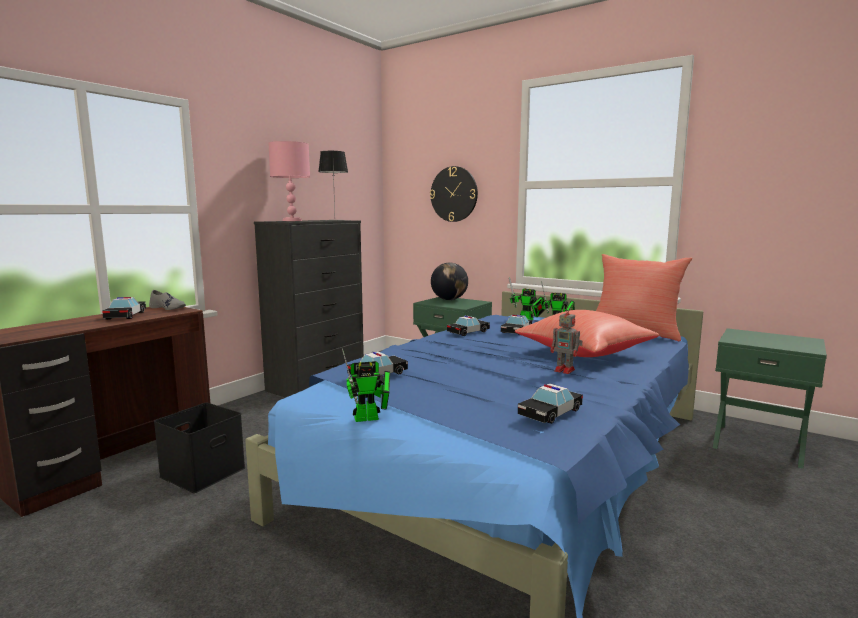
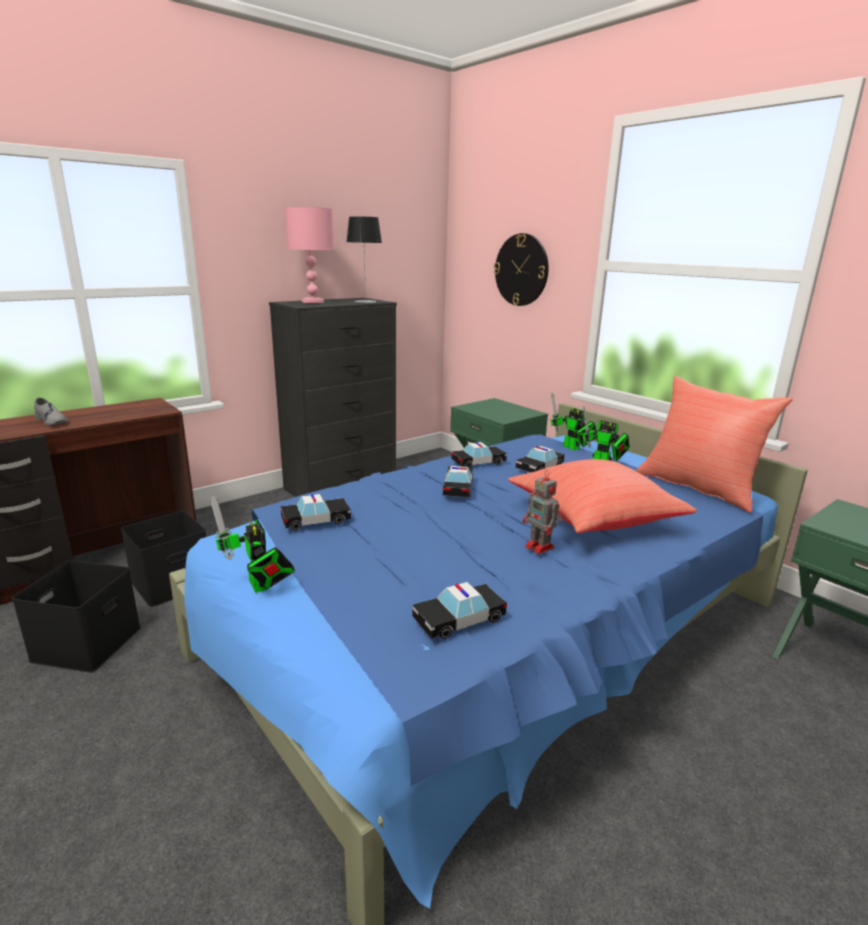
camera: 15 degrees right, 10 degrees up
toy car [102,297,146,320] -> toy car moved to [443,466,473,497]
grey shoe [149,290,186,310] -> grey shoe moved to [34,397,68,426]
toy robot [342,349,390,422] -> toy robot turned 60 degrees clockwise [210,496,295,593]
globe [431,263,468,300] -> none
none -> black storage box [12,560,141,673]

